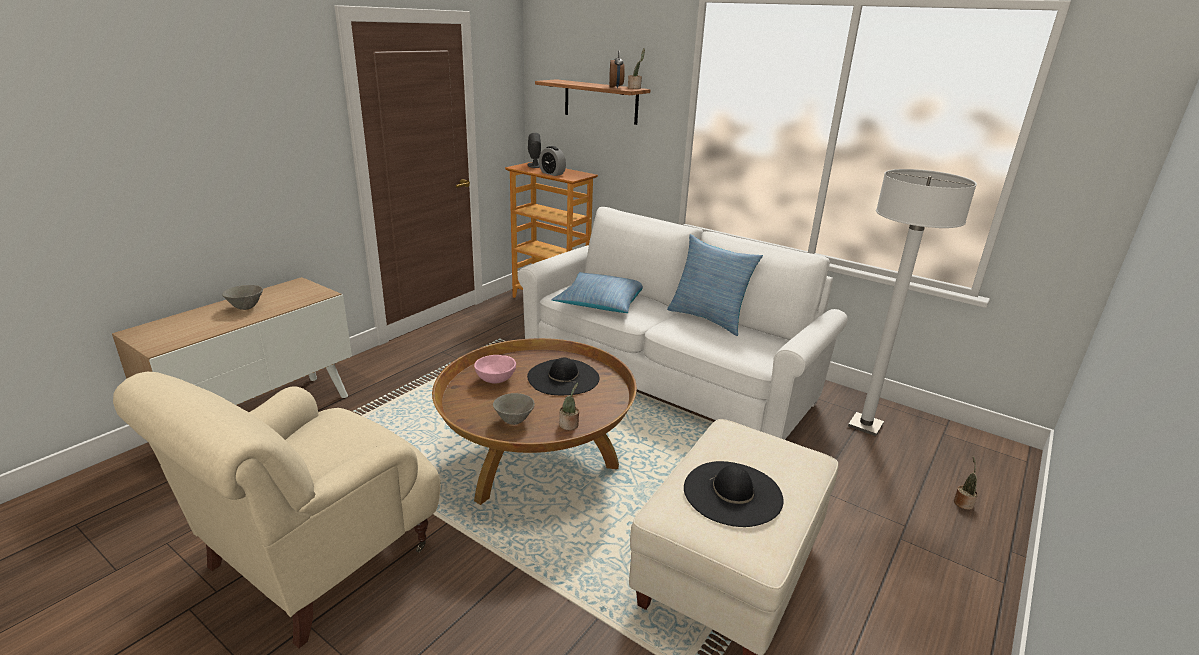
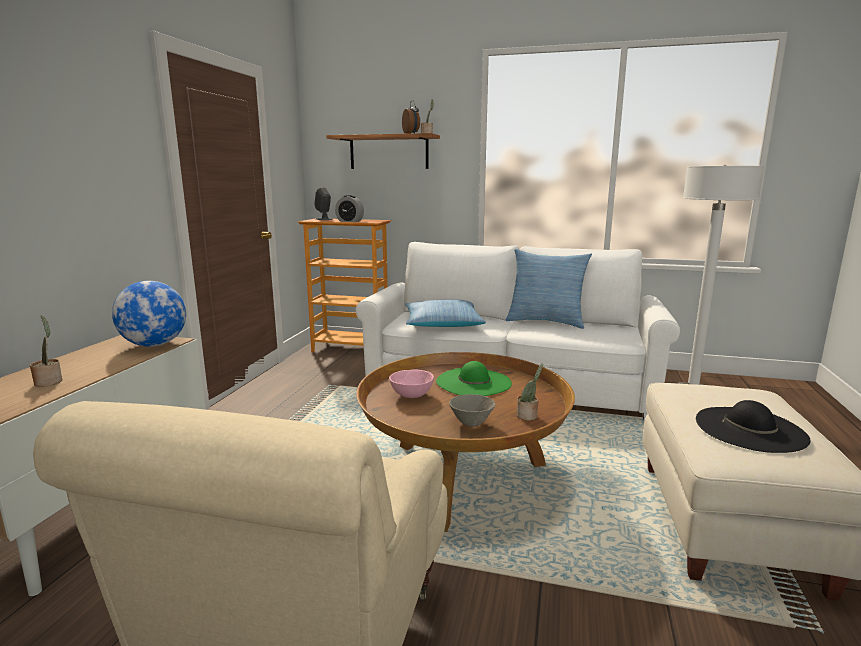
camera: 20 degrees left, 10 degrees down
grey bowl [222,285,263,310] -> none
black hat [527,357,599,395] -> green hat [436,361,512,396]
potted plant [954,456,978,510] -> potted plant moved to [30,315,62,387]
none -> globe [112,281,186,347]

